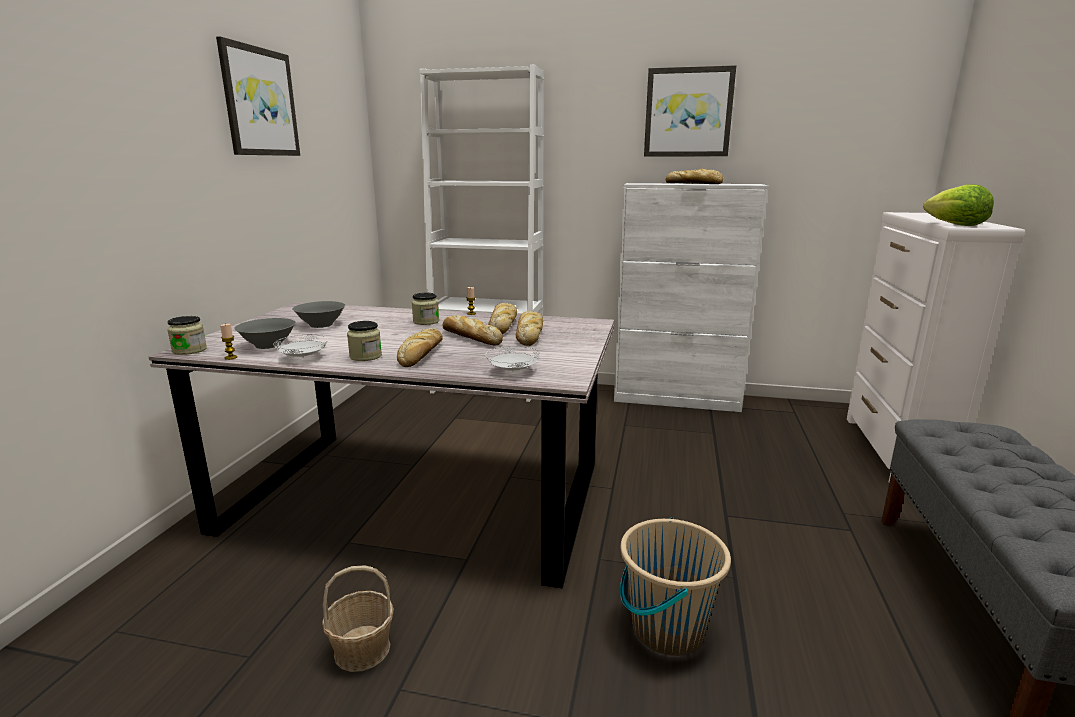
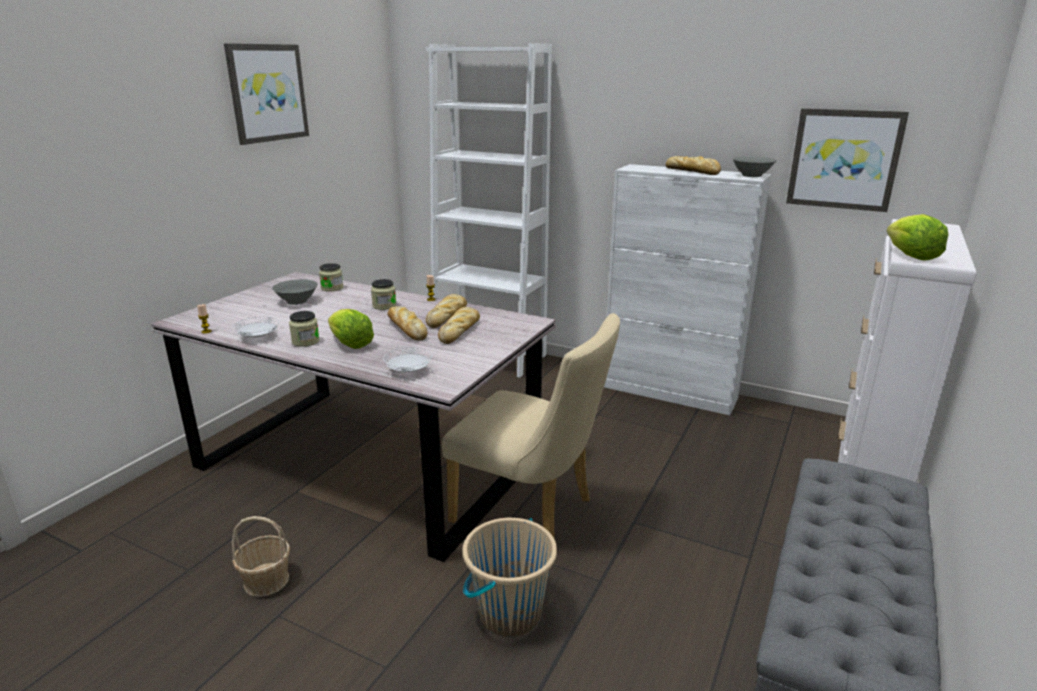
camera: 15 degrees right, 5 degrees up
jar [167,316,207,355] -> jar moved to [319,263,343,292]
grey bowl [234,318,296,349] -> grey bowl moved to [732,156,777,177]
bread [397,328,443,367] -> lettuce [328,309,374,349]
picture [644,65,736,156] -> picture moved to [786,108,909,212]
none -> beige chair [442,313,620,539]

